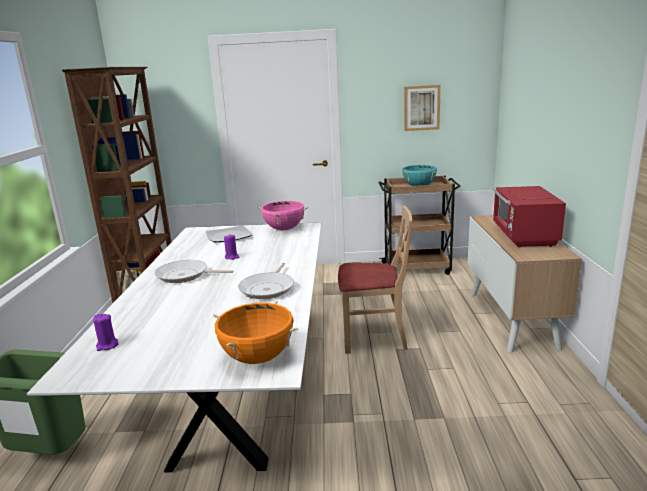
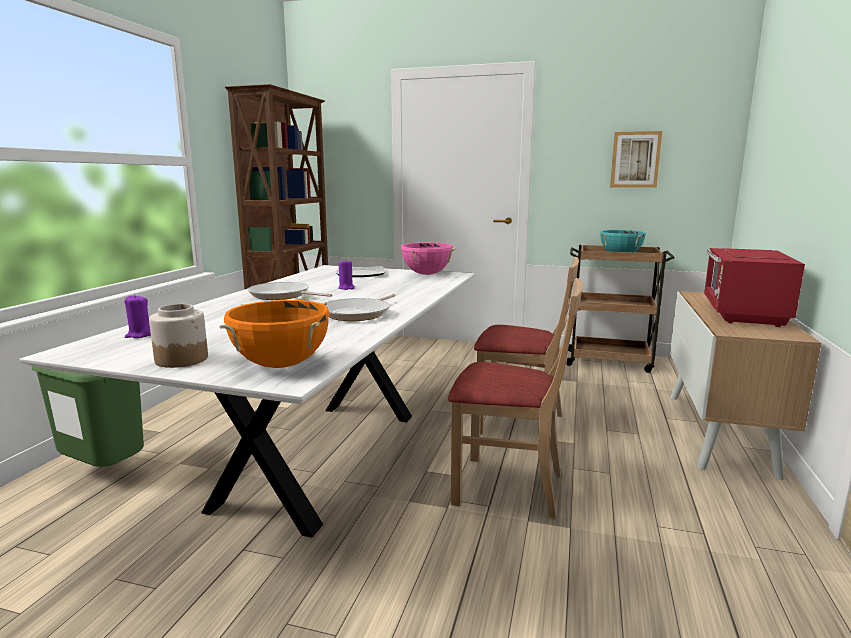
camera: 15 degrees right, 5 degrees down
none -> jar [149,304,208,368]
none -> beige chair [448,278,583,519]

